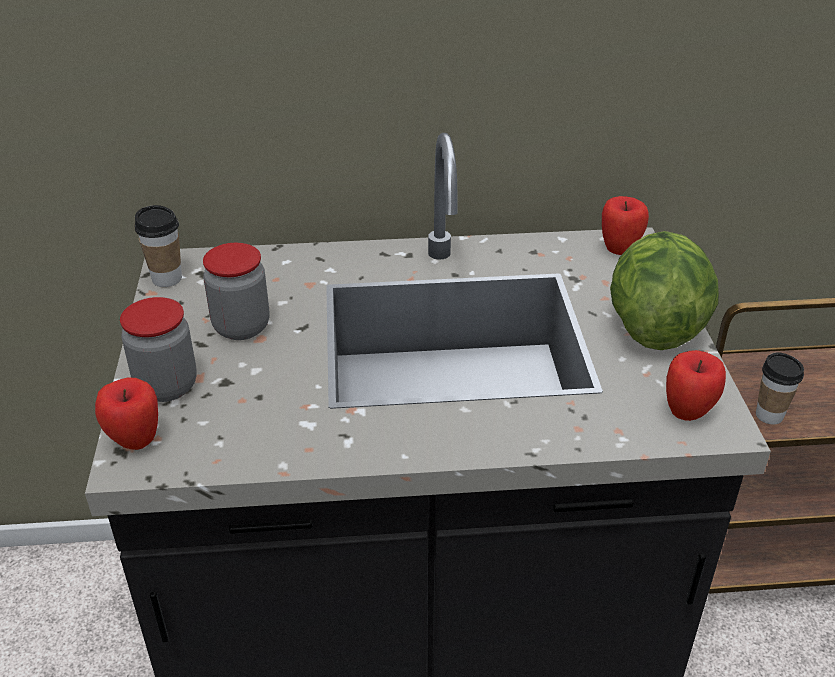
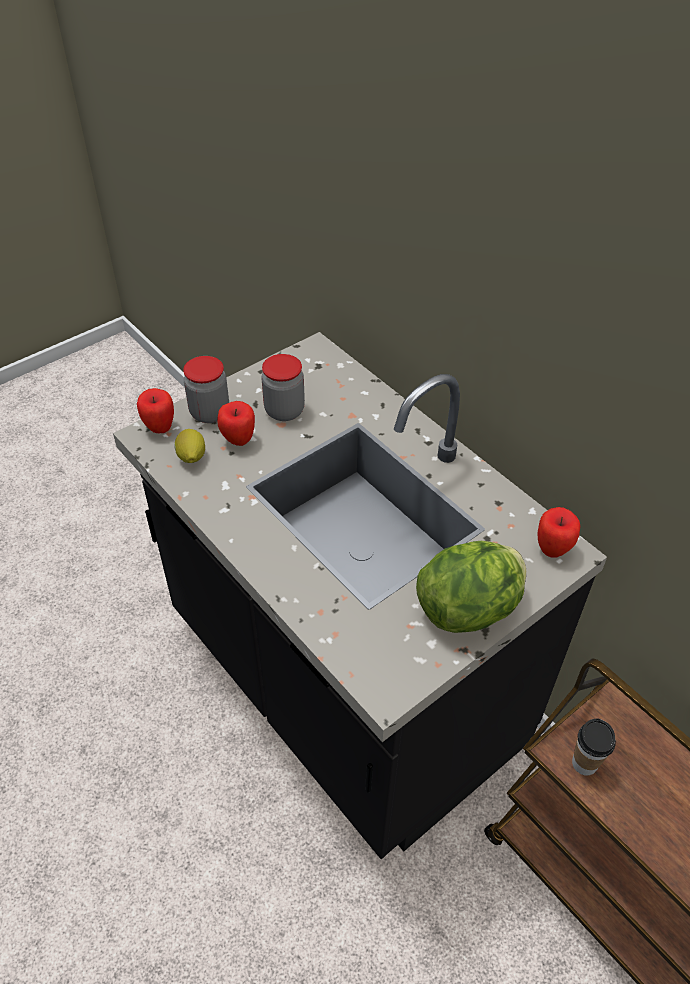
camera: 55 degrees right, 10 degrees up
cup [135,205,182,287] -> none
apple [666,350,726,421] -> apple moved to [217,401,255,446]
none -> lemon [174,429,205,463]

